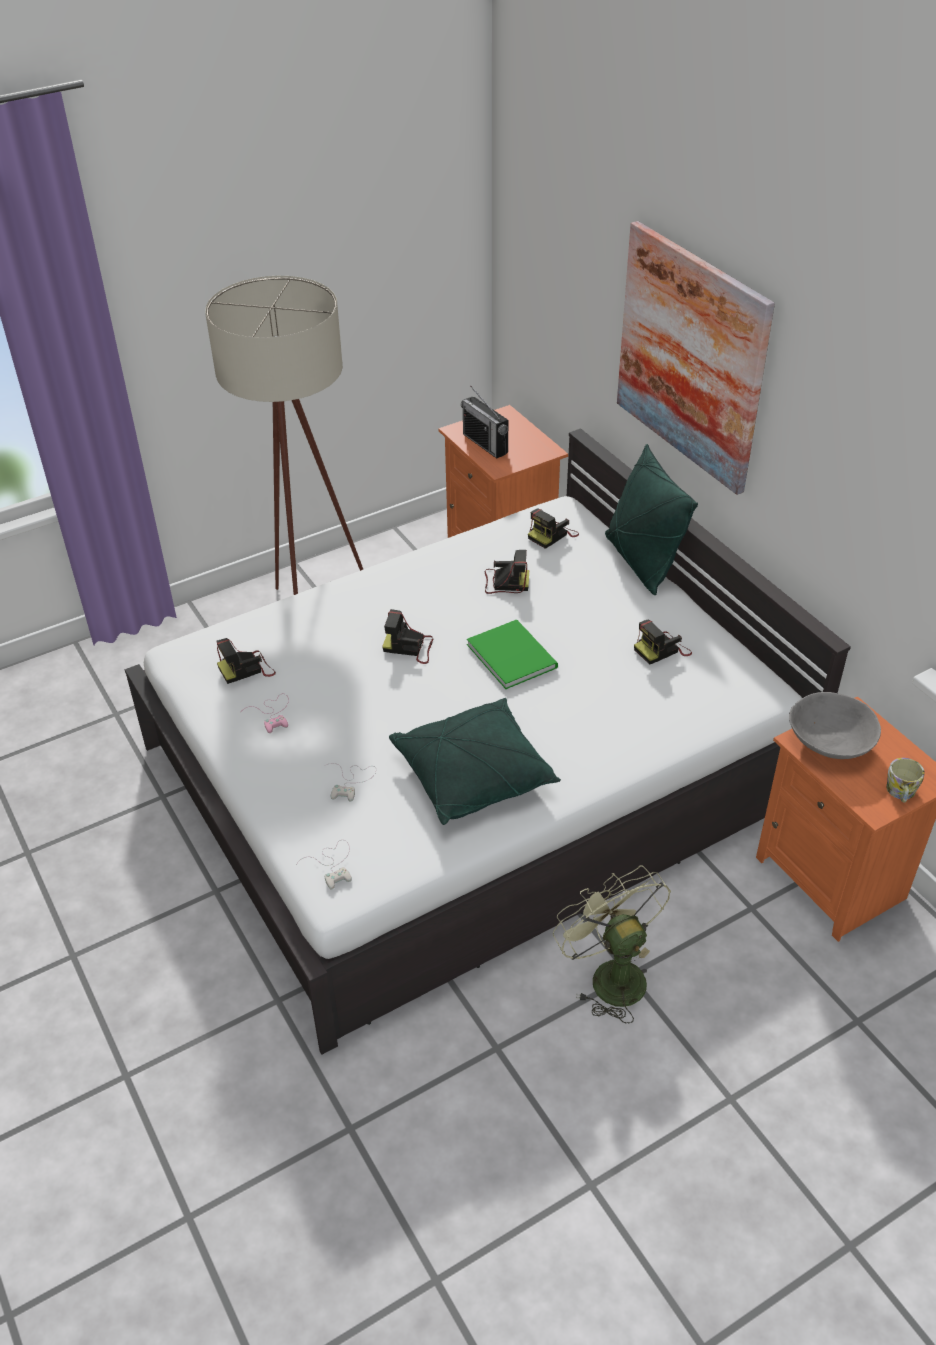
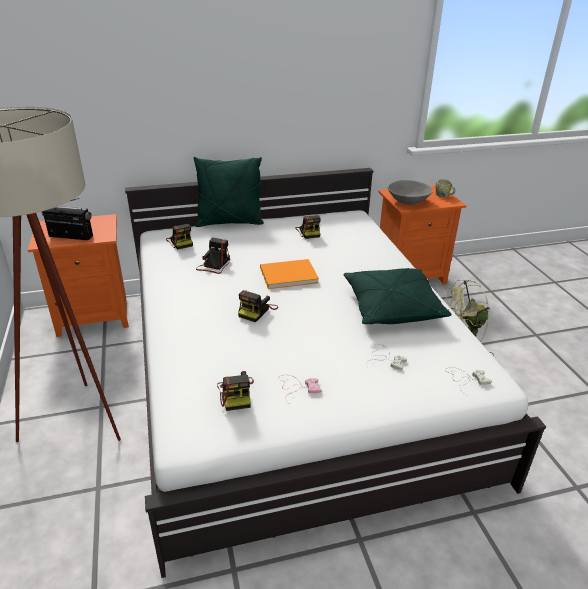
camera: 75 degrees left, 10 degrees down
radio [461,385,508,458] -> radio turned 150 degrees counterclockwise [41,198,93,240]
green book [467,620,558,689] -> orange book [260,259,319,289]
picture [617,221,775,495] -> none

